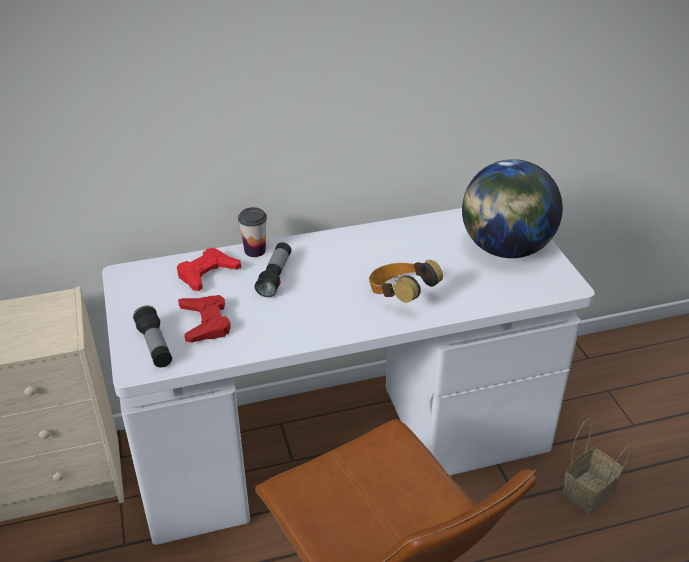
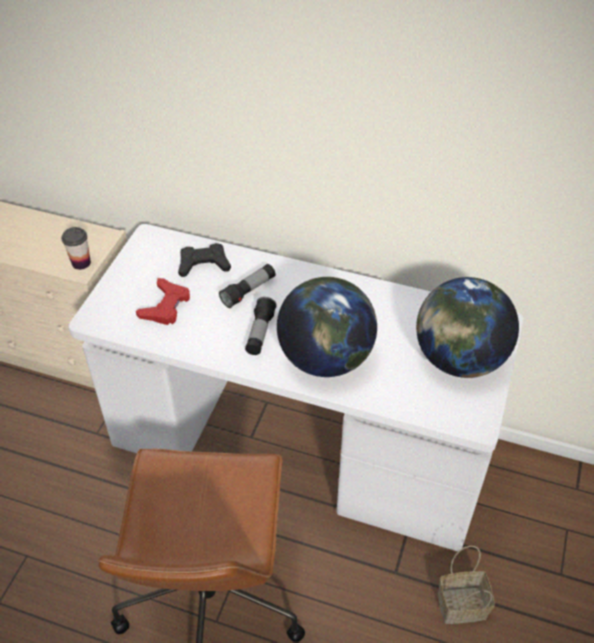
camera: 35 degrees right, 10 degrees up
flashlight [133,306,172,368] -> flashlight moved to [245,297,277,355]
red game controller [177,248,241,291] -> black game controller [178,243,231,277]
cup [238,207,267,257] -> cup moved to [61,227,91,270]
headphones [369,260,443,303] -> globe [277,277,377,377]

